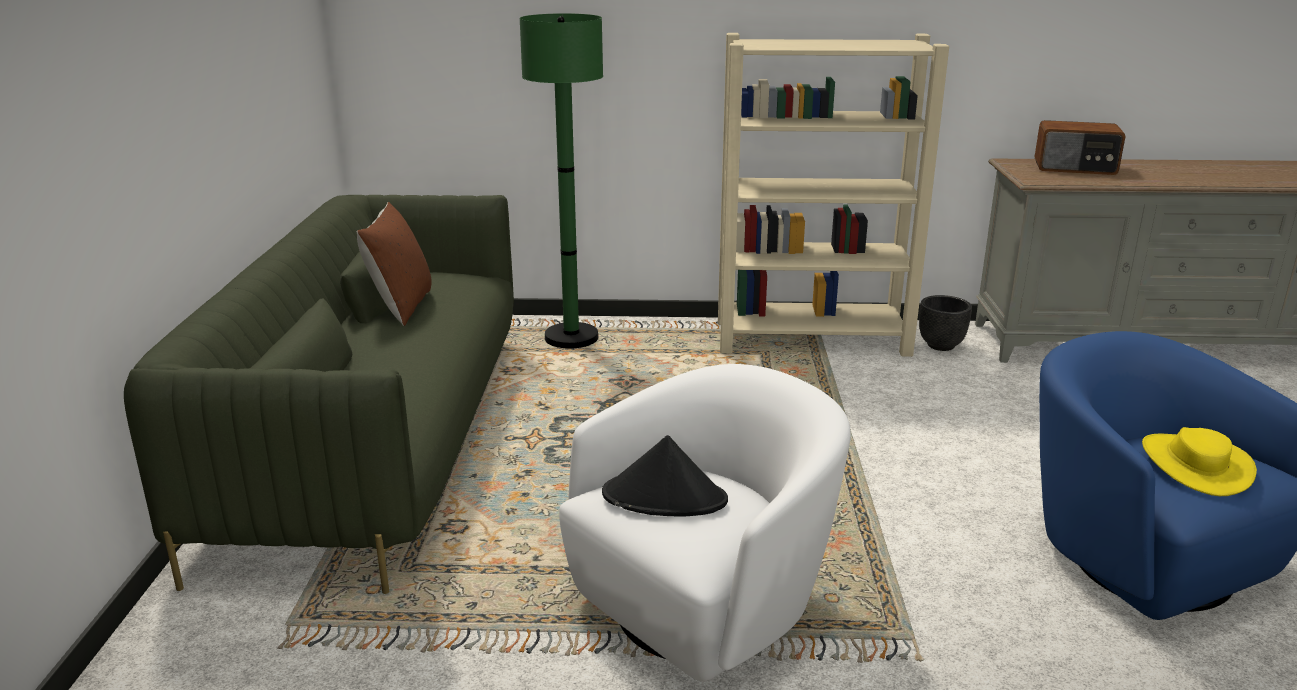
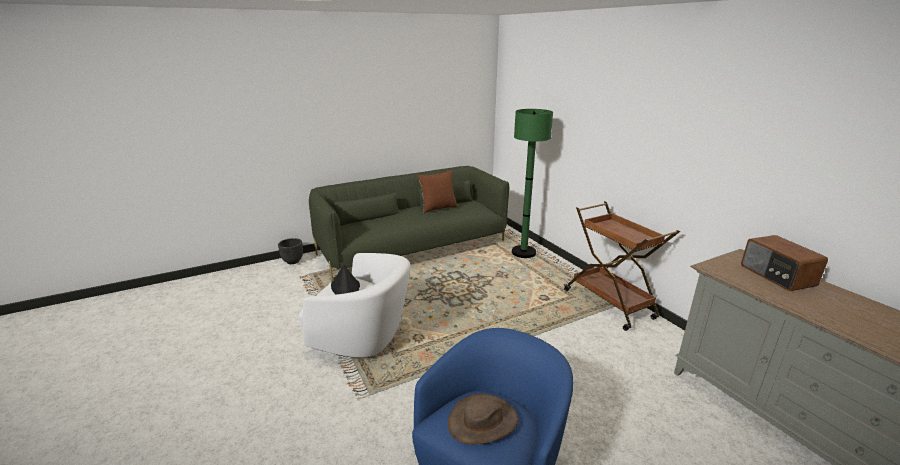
camera: 60 degrees right, 0 degrees up
beige bookcase [718,33,949,357] -> brown cart [564,201,681,331]
black planter [919,295,972,351] -> black planter moved to [278,238,303,264]
yellow hat [1142,427,1257,496] -> brown hat [448,394,518,445]

